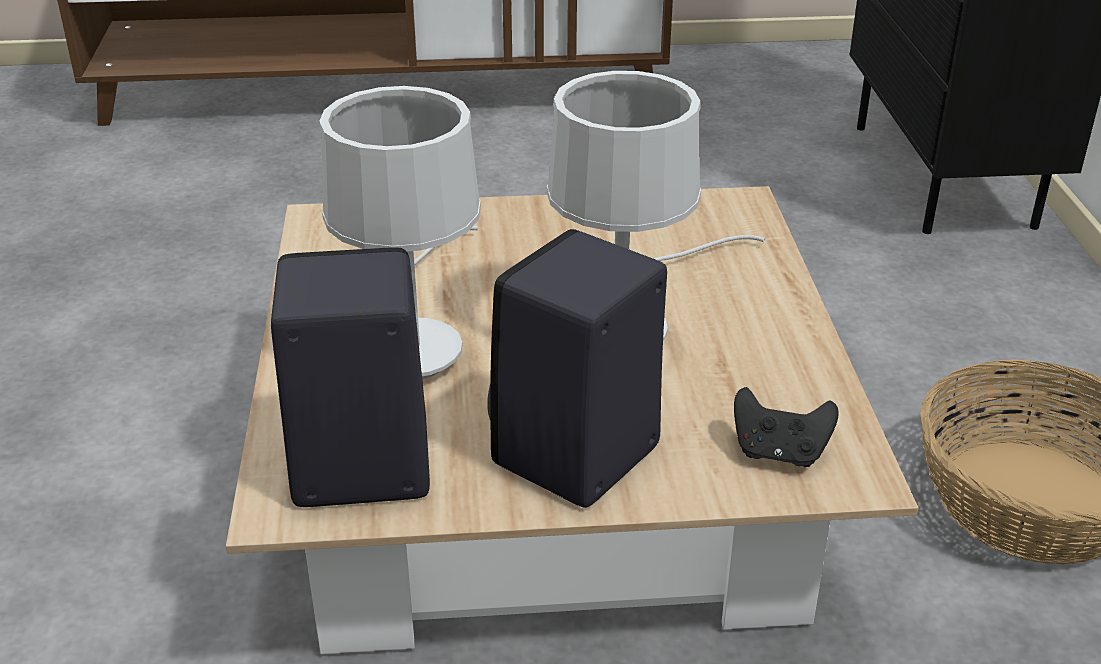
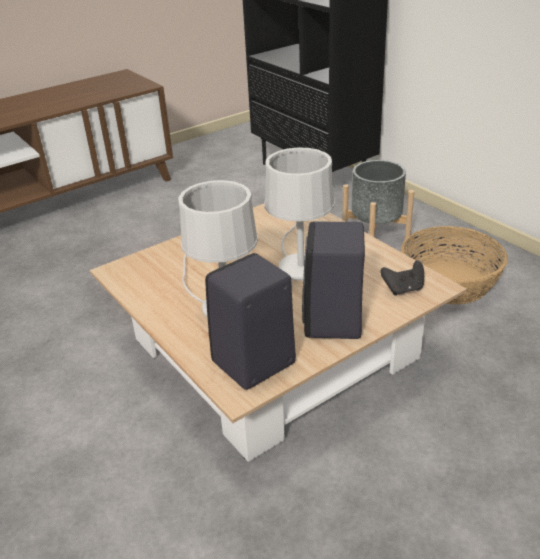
camera: 30 degrees left, 0 degrees up
none -> grey planter [342,160,414,240]

